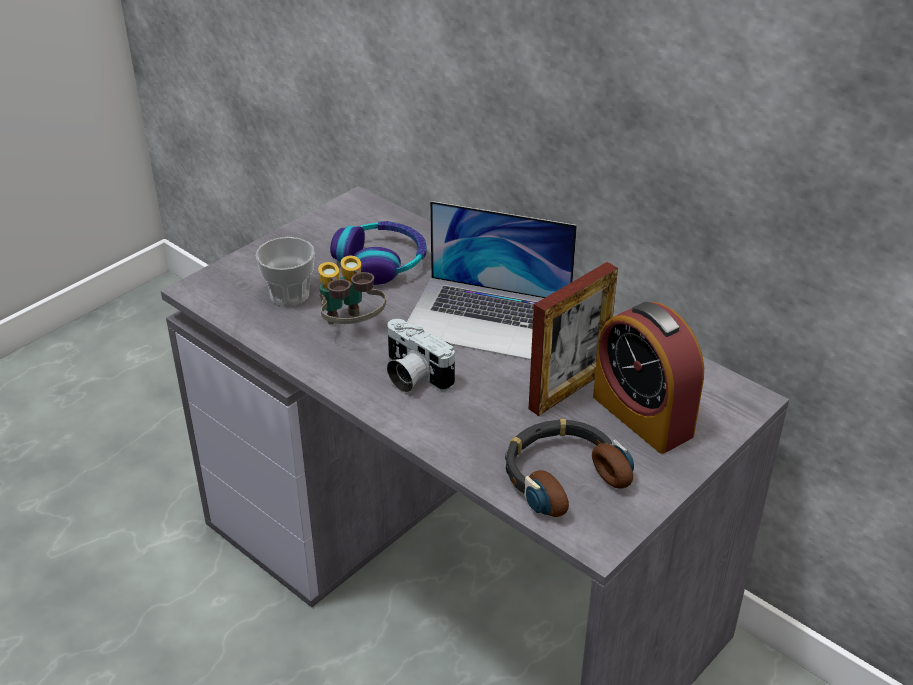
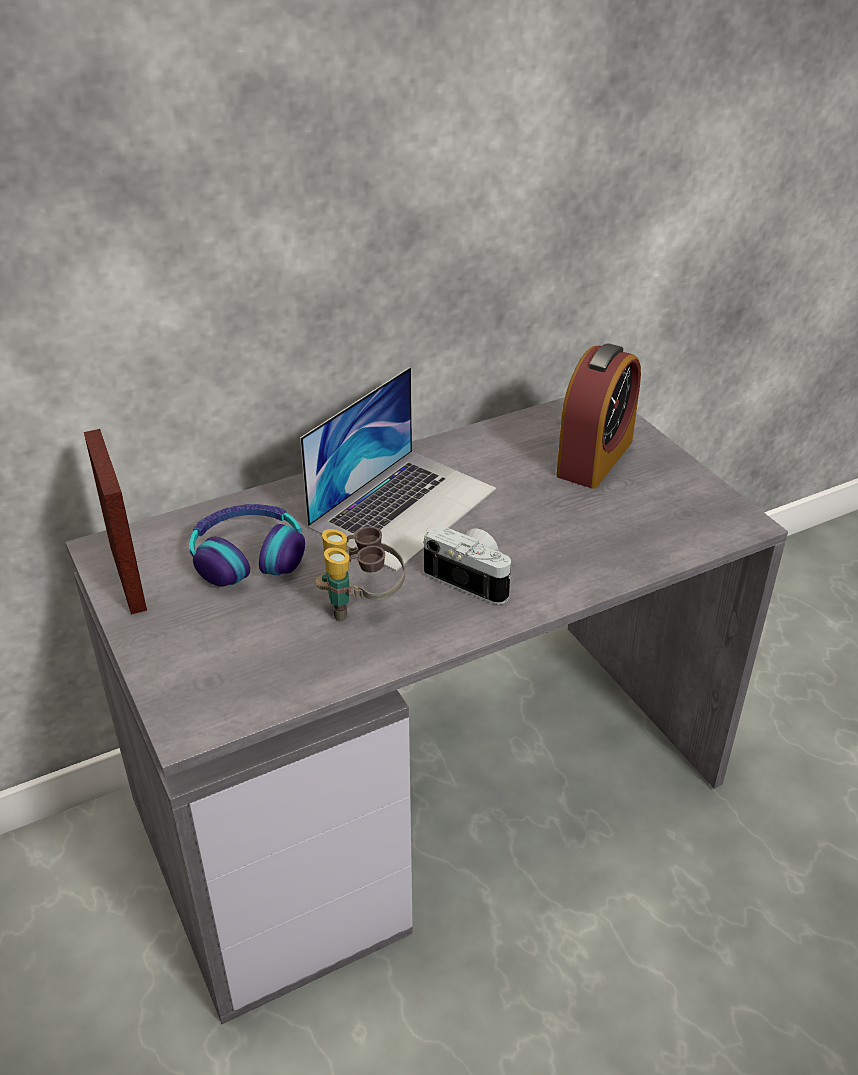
camera: 70 degrees left, 0 degrees up
cup [256,237,315,306] -> none
camera [387,319,455,393] -> camera turned 120 degrees counterclockwise [423,524,512,605]
headphones [505,419,634,517] -> none
picture frame [529,262,618,416] -> picture frame moved to [84,429,147,615]
alarm clock [593,302,704,454] -> alarm clock turned 45 degrees counterclockwise [556,343,641,489]

